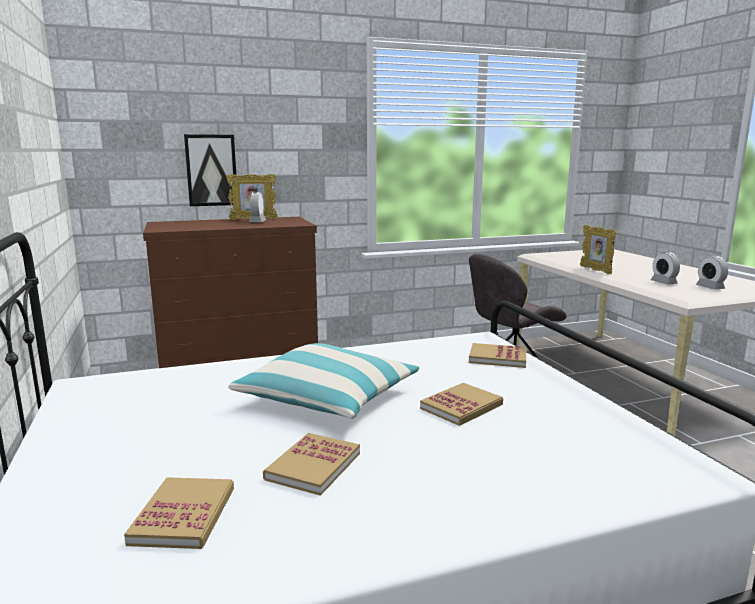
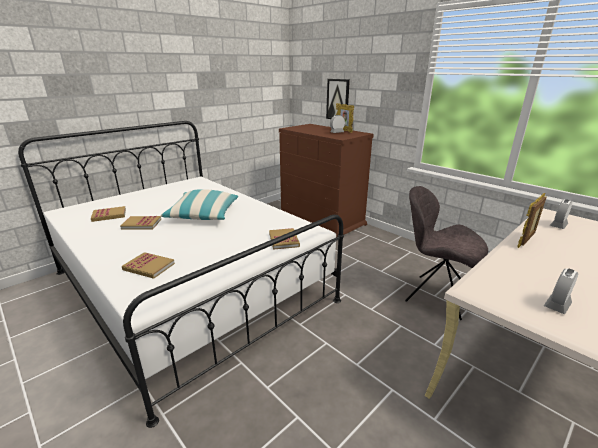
camera: 65 degrees right, 10 degrees up
book [420,383,503,426] -> book moved to [122,252,175,279]
alarm clock [651,252,680,284] -> alarm clock moved to [550,199,572,229]

